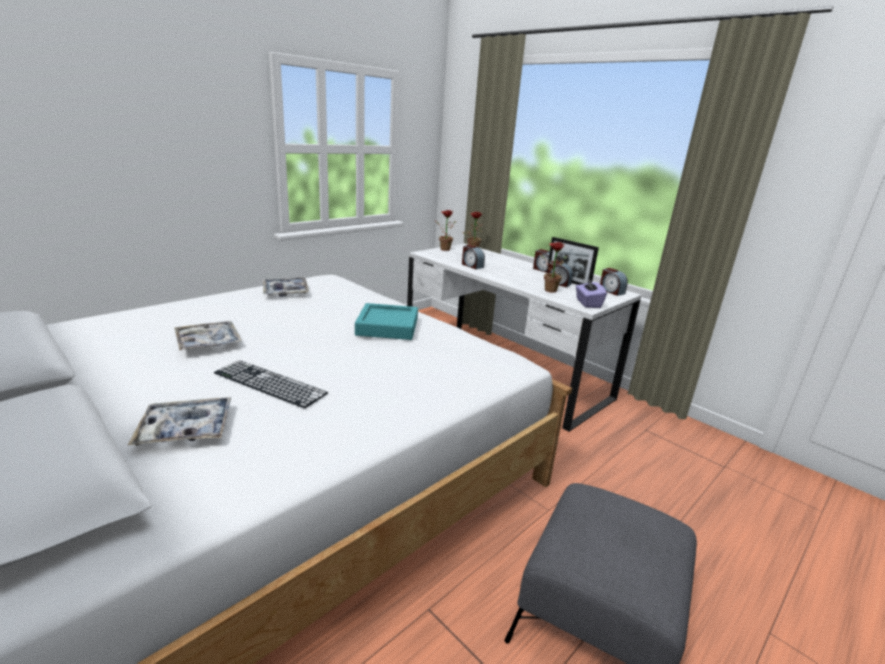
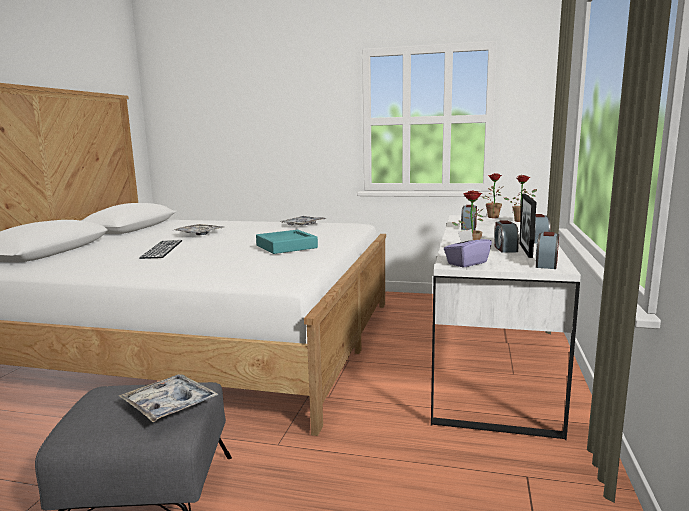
camera: 60 degrees right, 10 degrees down
tray [128,397,231,445] -> tray moved to [119,374,218,422]

